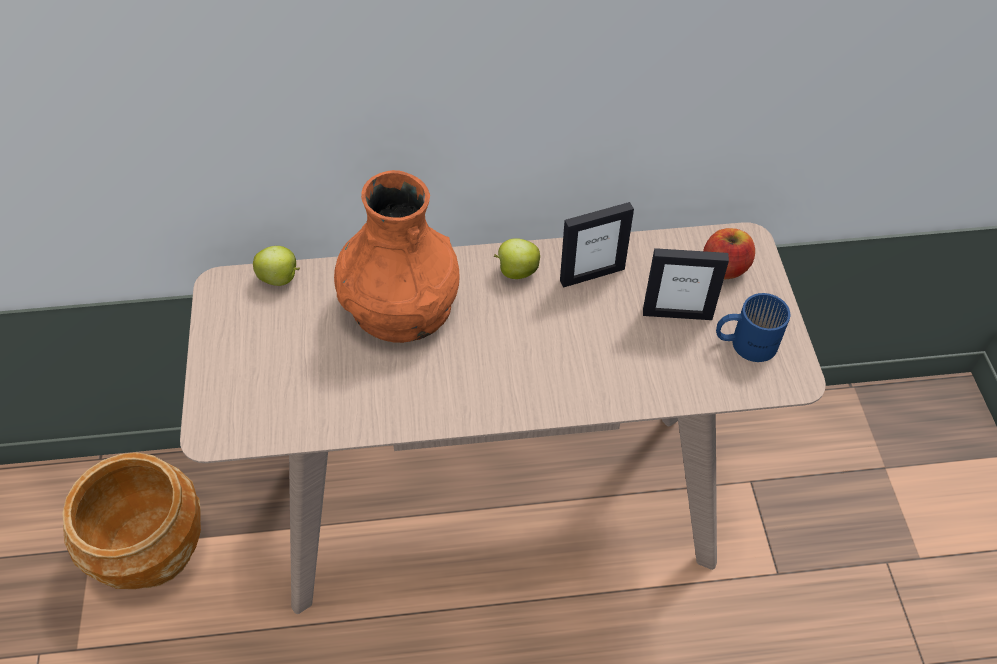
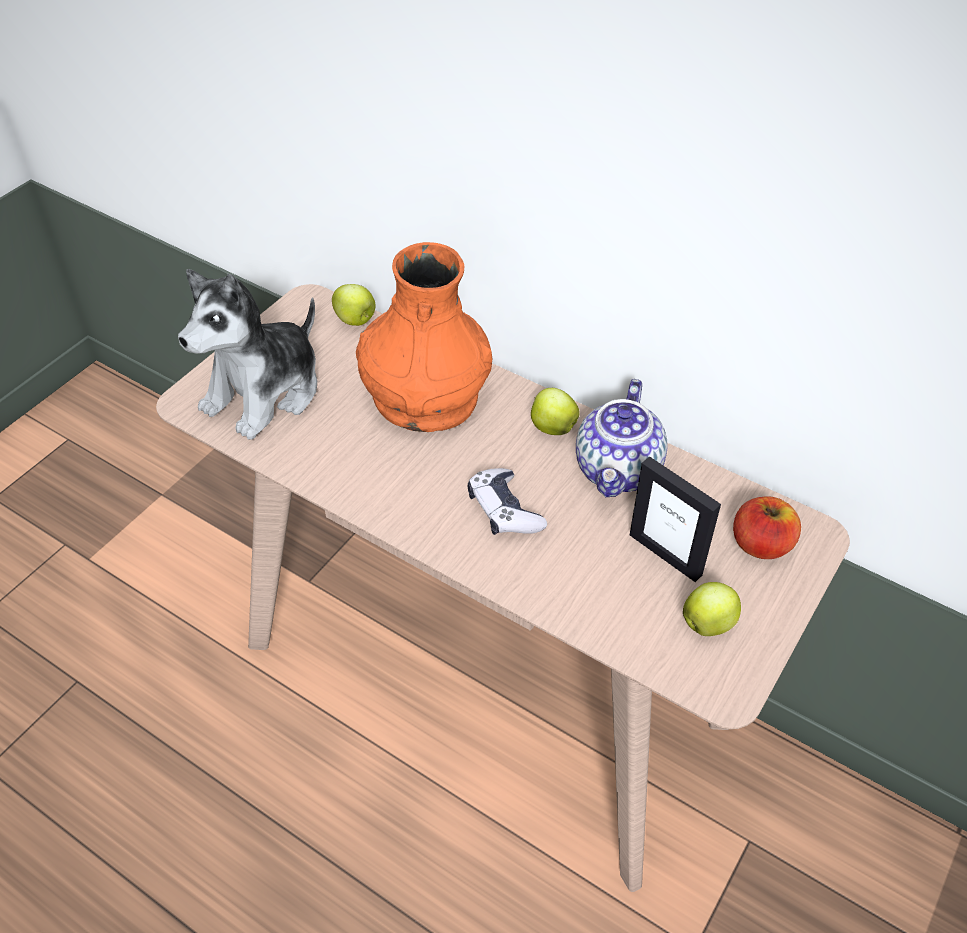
camera: 40 degrees right, 5 degrees down
brown planter [62,452,201,589] -> none
picture frame [560,202,634,288] -> teapot [576,379,667,497]
blue mug [716,293,790,362] -> apple [683,582,741,636]
none -> plush toy [178,269,317,440]
none -> game controller [468,468,547,535]

